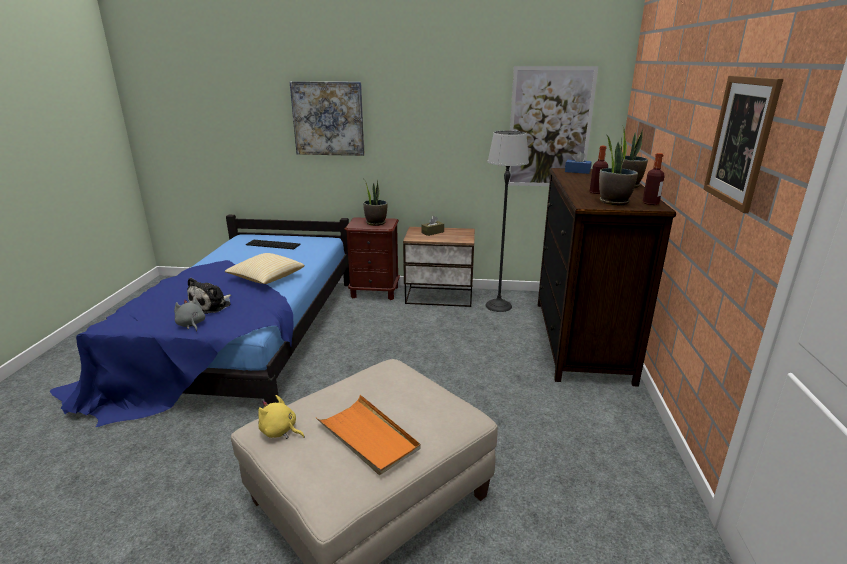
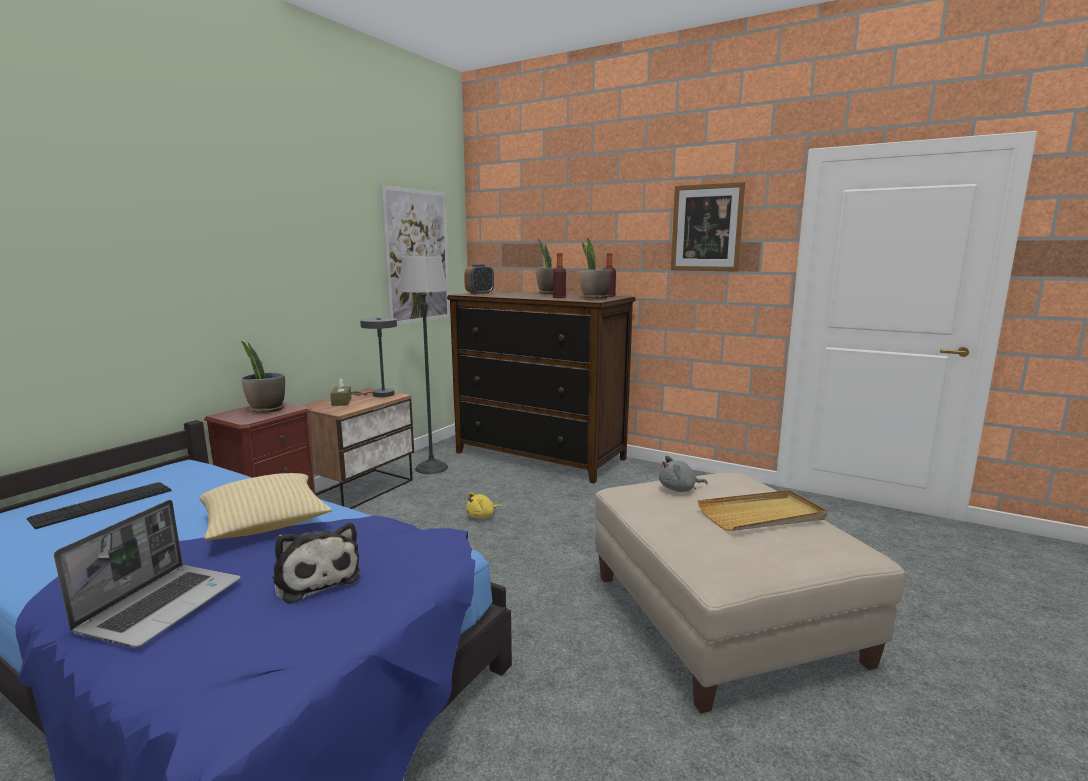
camera: 65 degrees left, 10 degrees down
grey plush toy [174,298,205,332] -> grey plush toy moved to [659,455,708,492]
yellow plush toy [258,395,305,439] -> yellow plush toy moved to [466,492,501,518]
picture [290,81,365,156] -> none
orange tray [316,395,421,475] -> beige tray [698,490,827,531]
blue tissue box [565,151,592,174] -> alarm clock [464,264,494,295]
none -> laptop [54,500,241,648]
none -> grey table lamp [351,318,397,397]

